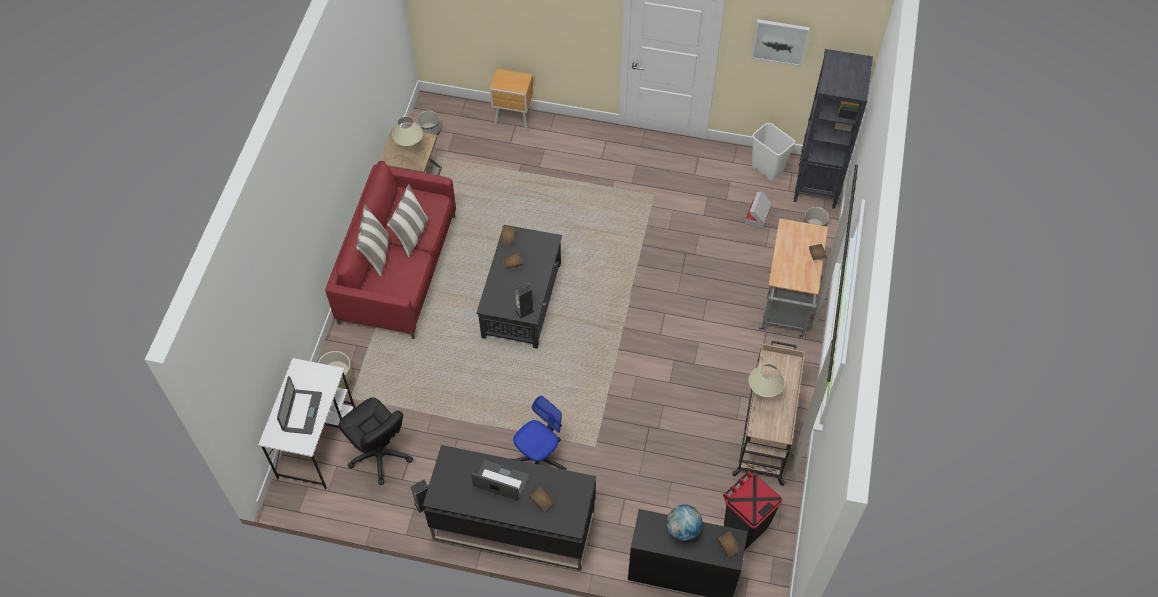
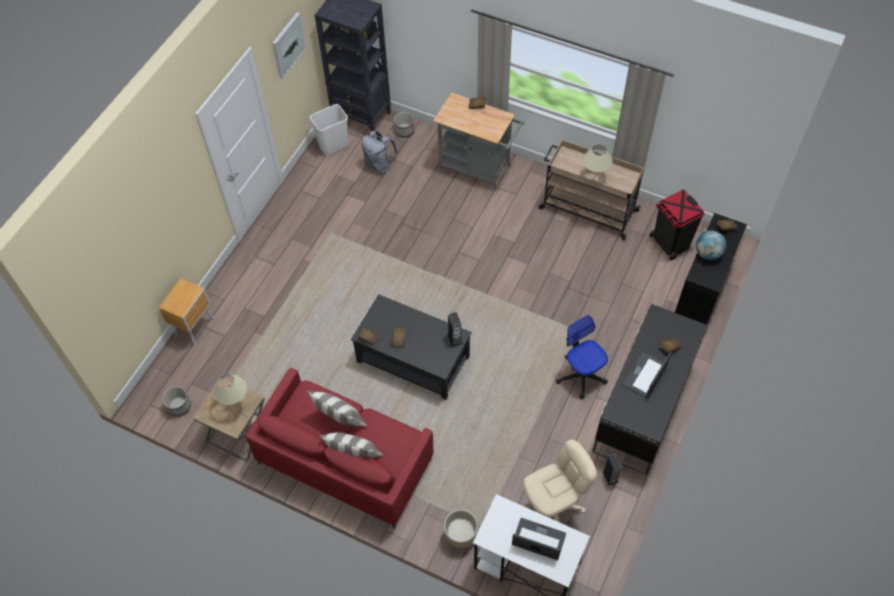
camera: 75 degrees left, 0 degrees up
black office chair [339,397,413,485] -> beige office chair [523,440,597,522]
cardboard box [745,191,772,229] -> grey backpack [362,131,397,173]

